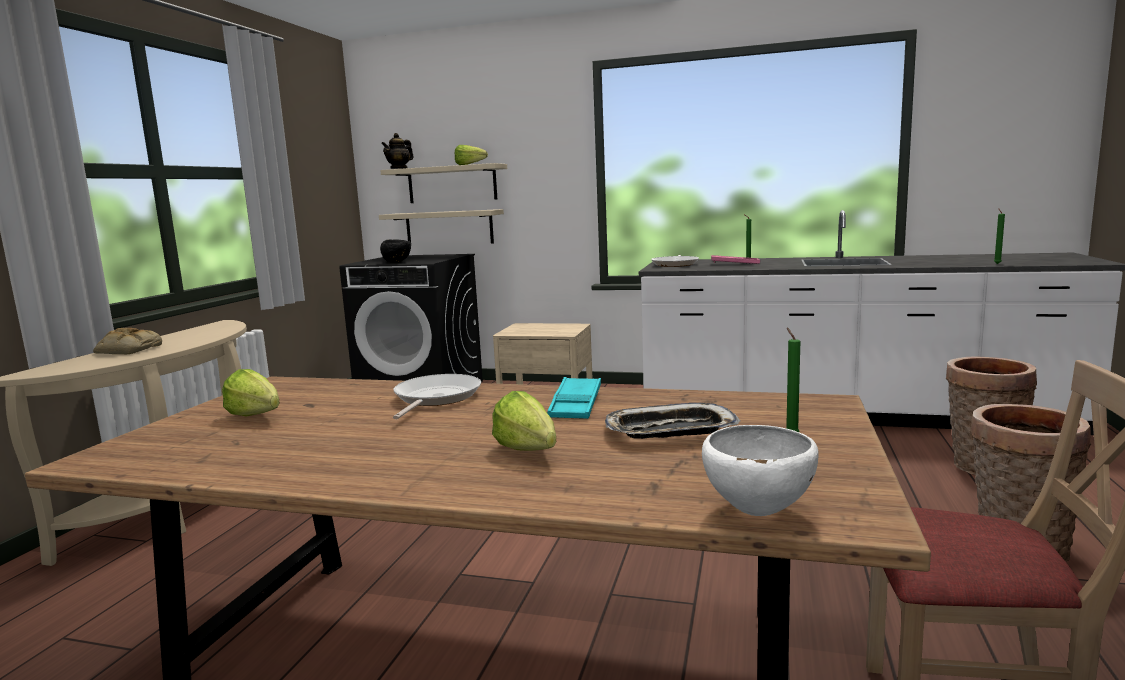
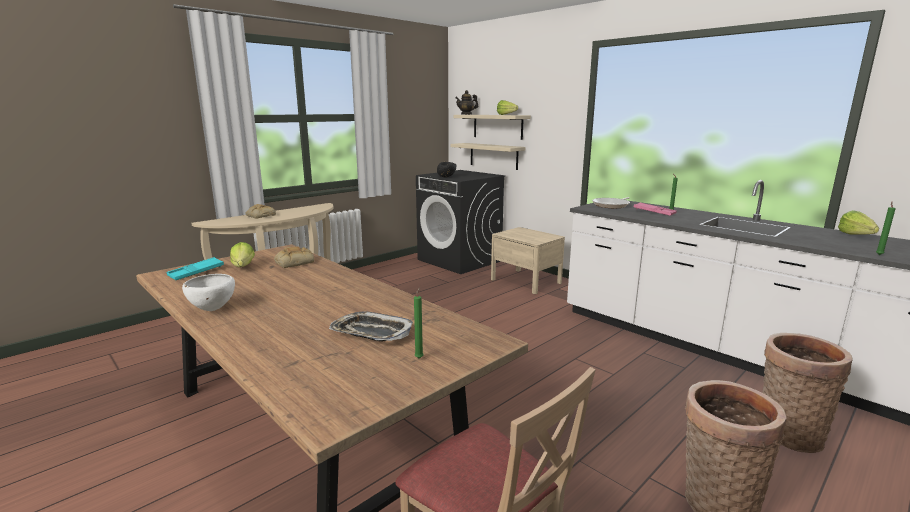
camera: 30 degrees right, 5 degrees up
frying pan [393,374,481,419] -> none
lettuce [492,391,556,451] -> lettuce moved to [838,210,879,235]
turquoise tray [547,377,601,419] -> turquoise tray moved to [167,257,224,280]
white bowl [702,425,819,516] -> white bowl moved to [182,274,235,311]
none -> bread [274,246,314,268]

